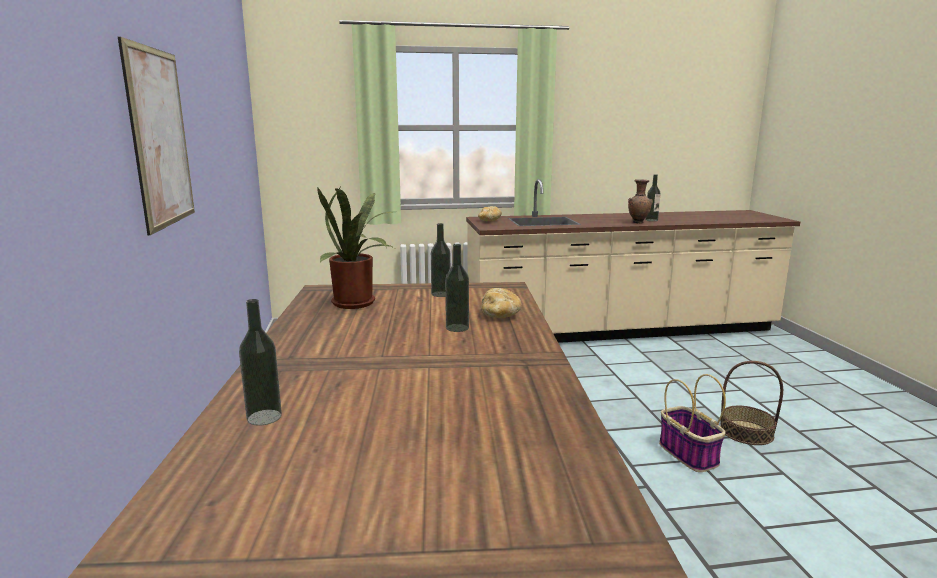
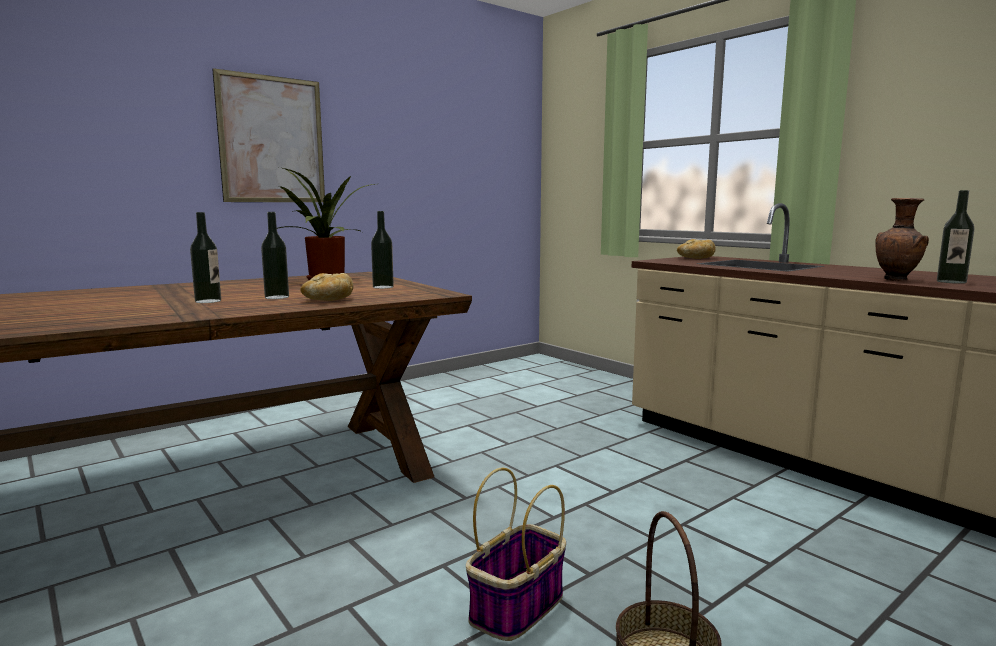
camera: 60 degrees right, 5 degrees down
bottle [239,299,282,426] -> bottle moved to [190,212,221,303]

